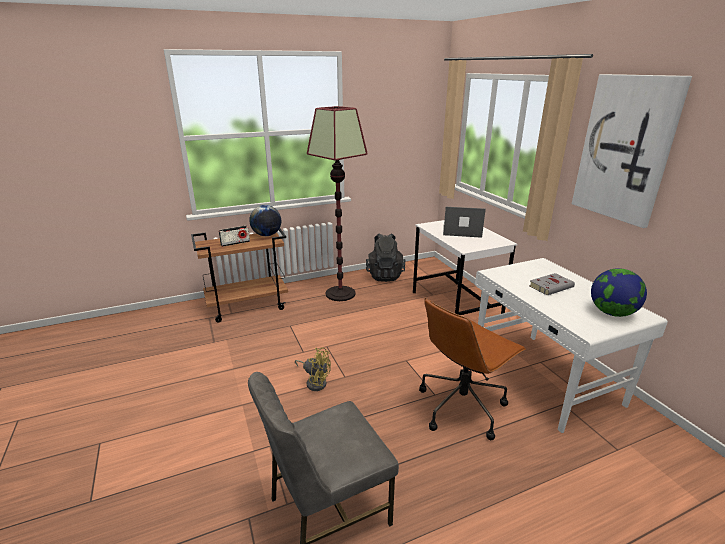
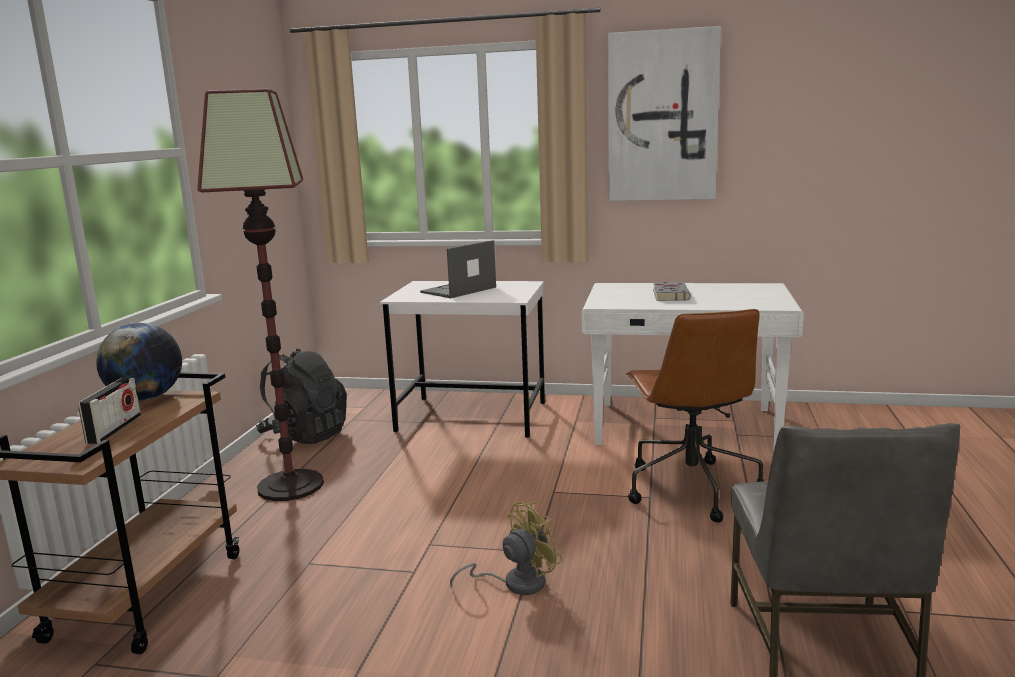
camera: 55 degrees left, 10 degrees down
globe [591,268,647,317] -> none

